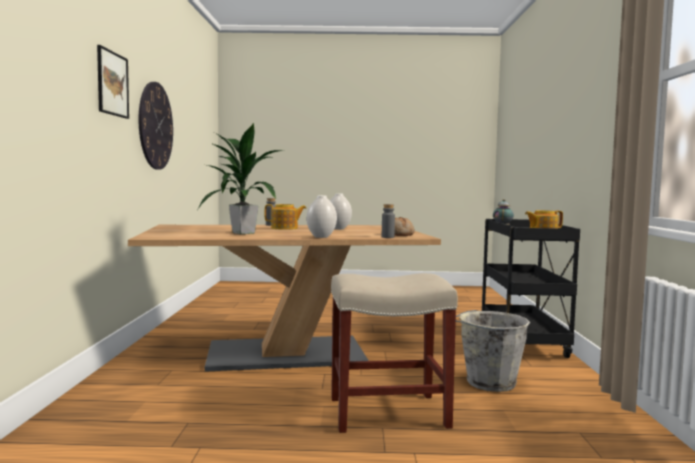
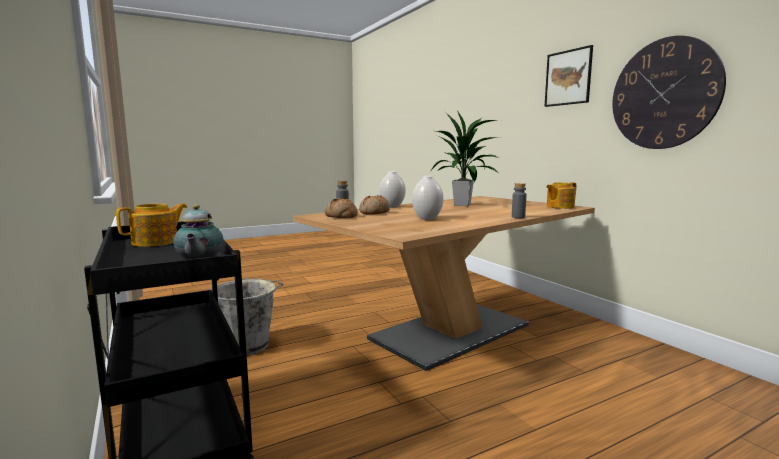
camera: 150 degrees right, 5 degrees up
teapot [264,204,307,230] -> teapot moved to [547,182,576,209]
beige stool [331,273,458,433] -> none
none -> bread [359,195,390,215]

